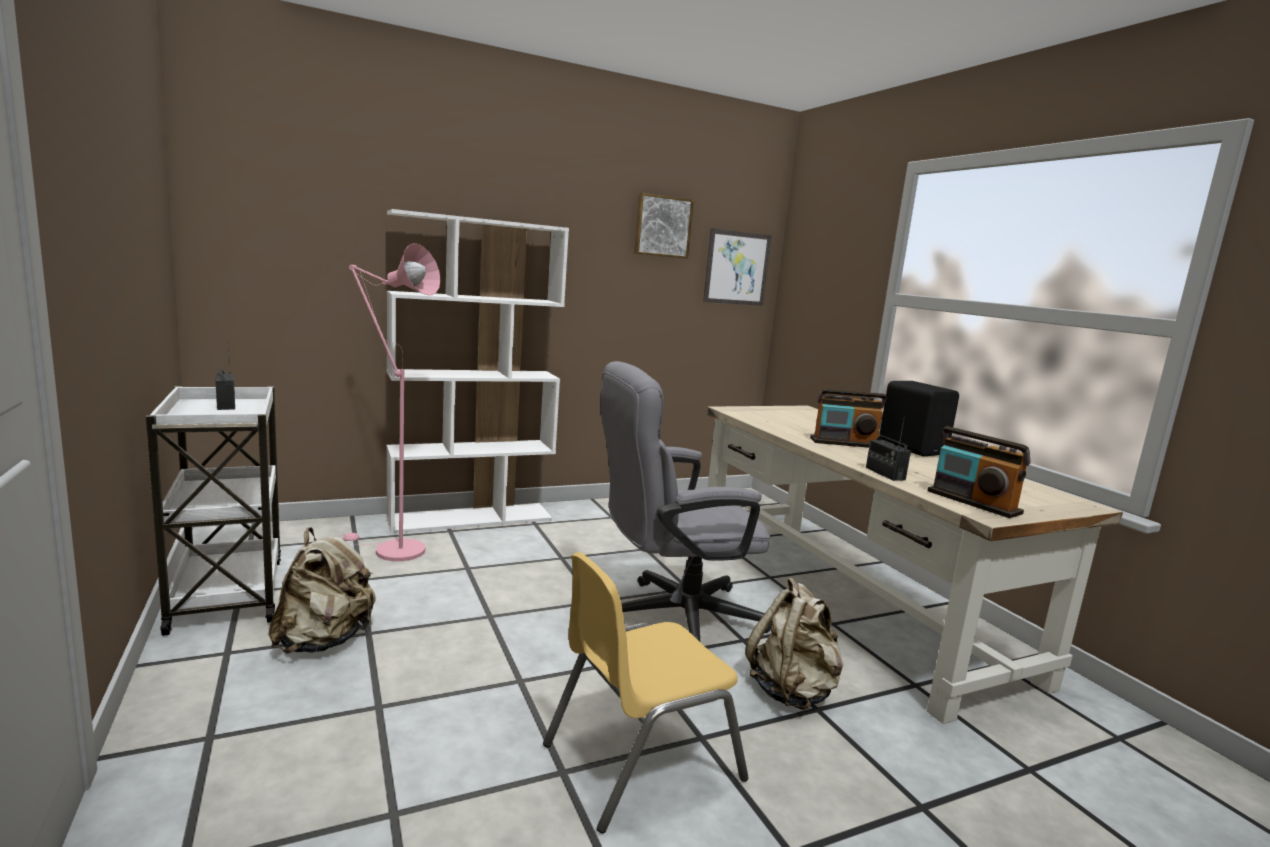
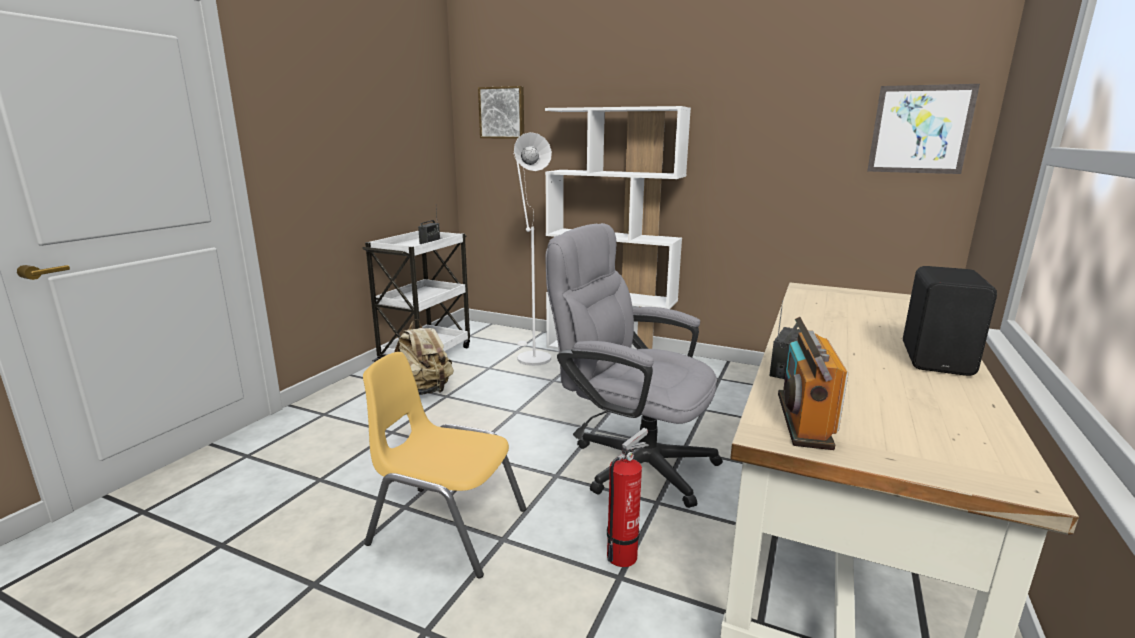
camera: 50 degrees right, 5 degrees up
pink floor lamp [339,243,441,561] -> white floor lamp [513,132,552,366]
picture [634,193,694,259] -> picture moved to [478,86,524,139]
beige backpack [745,577,844,710] -> fire extinguisher [607,428,649,567]
radio [810,389,887,448] -> none

